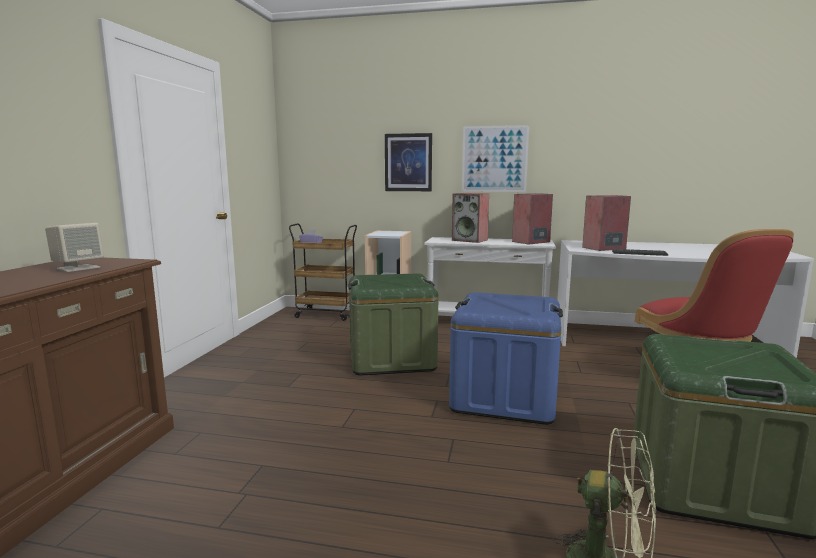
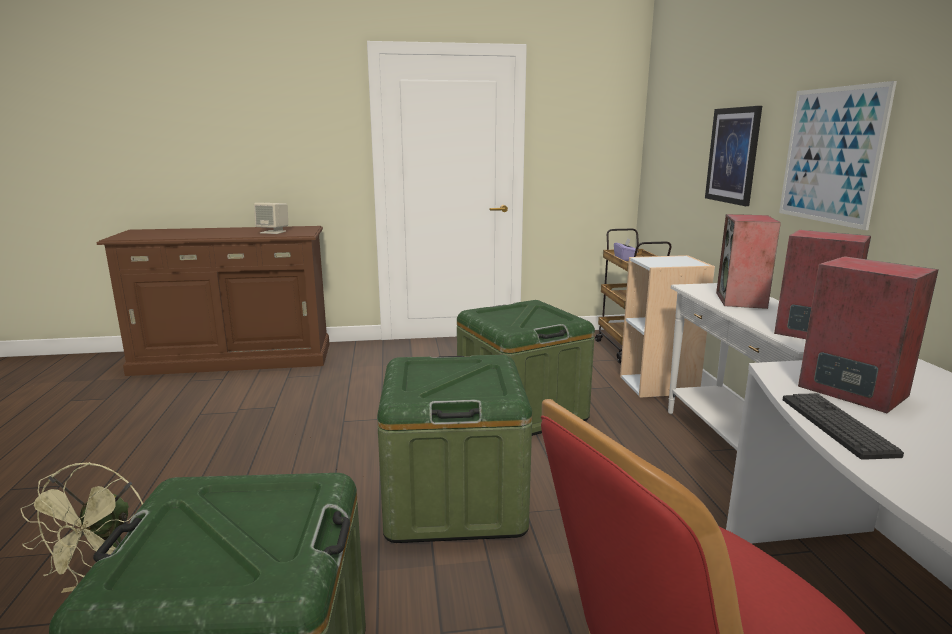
camera: 70 degrees right, 5 degrees up
blue storage box [449,292,563,425] -> green storage box [377,355,532,543]

